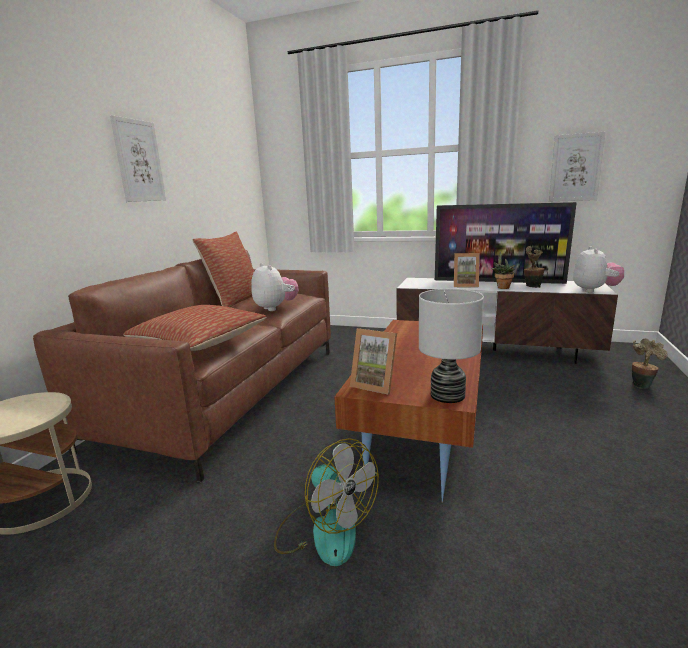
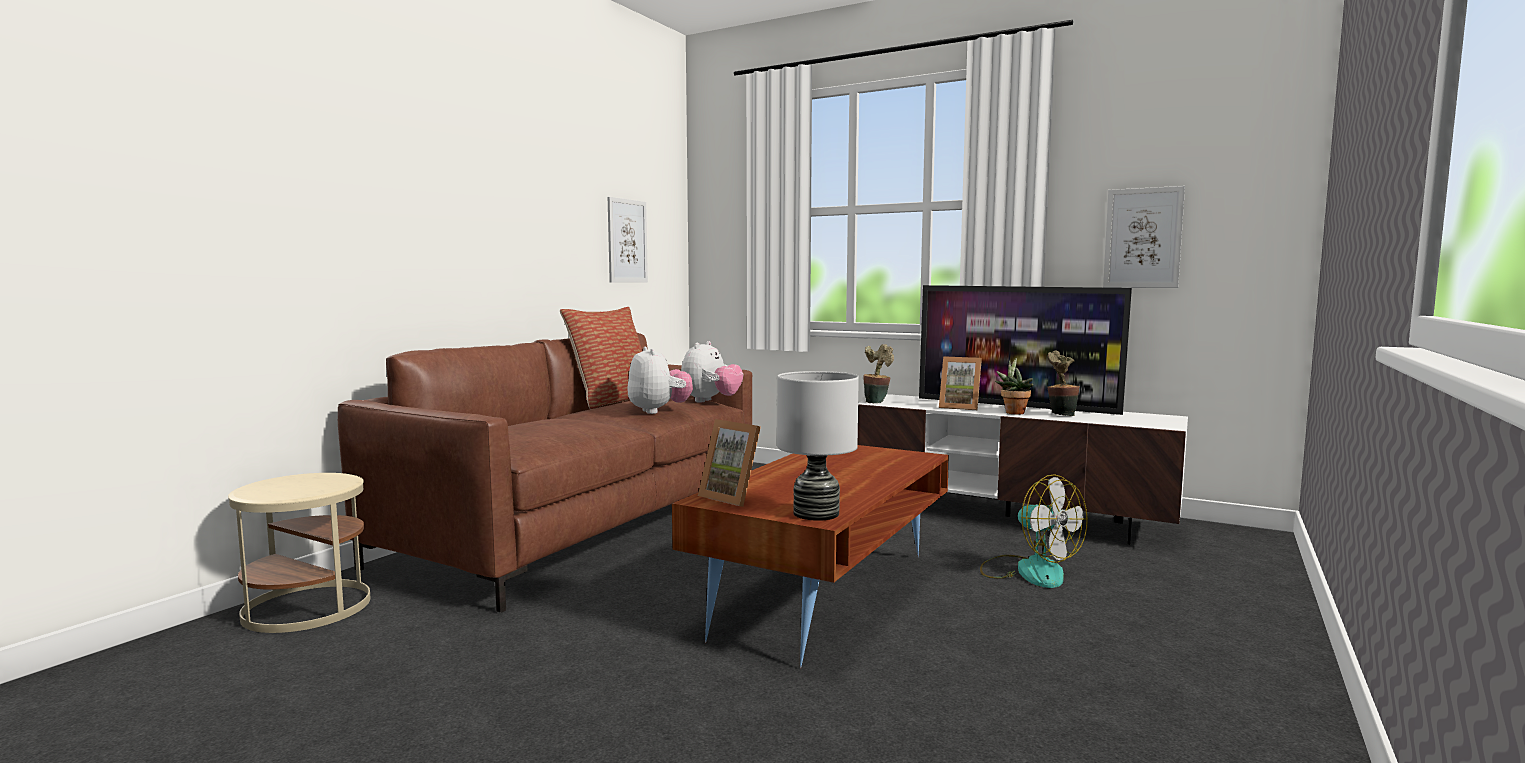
camera: 10 degrees right, 10 degrees down
picture [110,115,166,202] -> picture moved to [608,197,648,283]
pillow [123,305,266,351] -> none
fan [274,438,379,566] -> fan moved to [980,474,1088,588]
plush toy [573,246,624,293] -> plush toy moved to [681,341,743,403]
potted plant [632,338,668,389] -> potted plant moved to [863,344,894,403]

